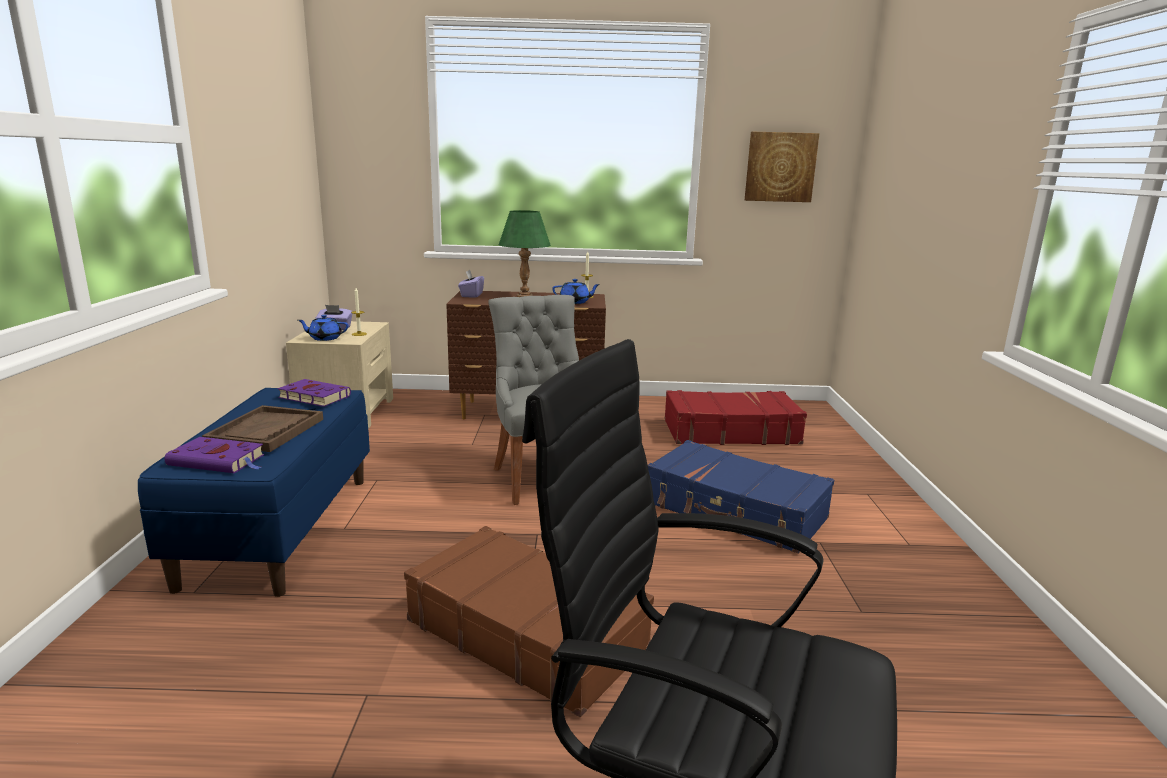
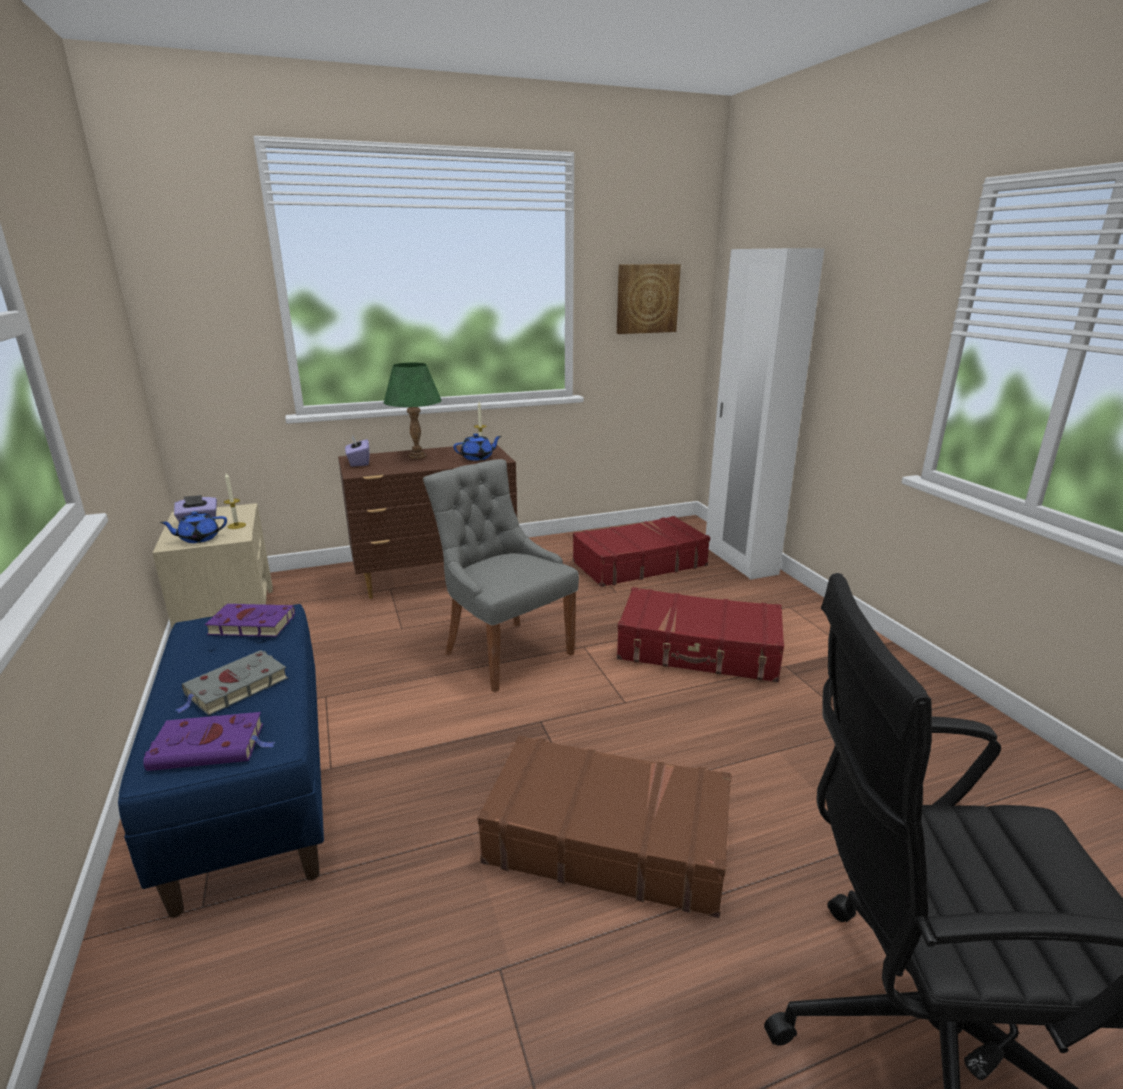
camera: 20 degrees left, 5 degrees up
brown tray [202,405,323,452] -> grey book [176,650,288,716]
blue suitcase [648,440,834,554] -> red suitcase [617,587,784,683]
none -> white wardrobe [706,248,825,580]

